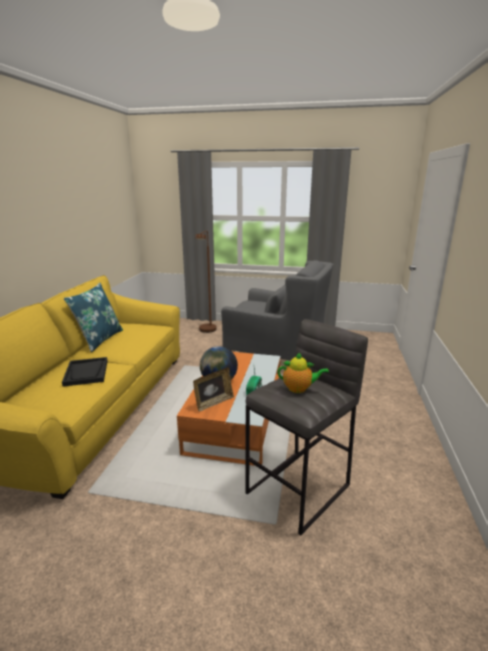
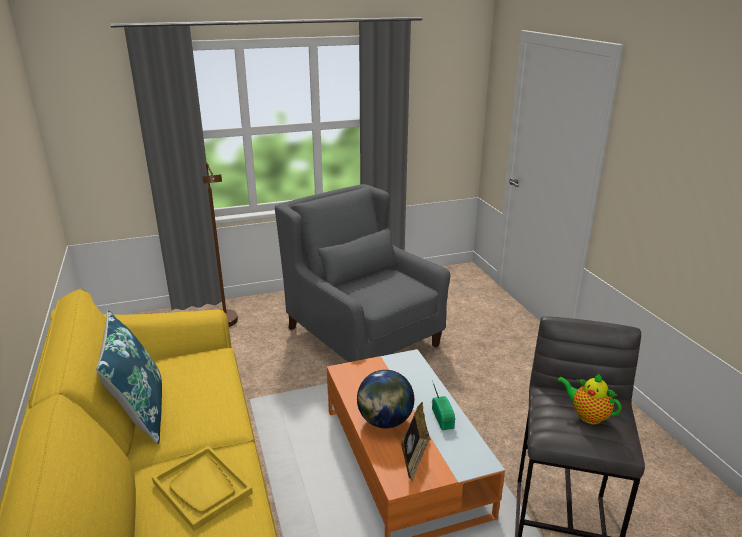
camera: 30 degrees left, 5 degrees up
black tray [62,357,108,387] -> yellow tray [152,445,253,531]
grey armchair [221,260,333,361] -> grey armchair turned 120 degrees counterclockwise [275,184,450,362]
teapot [278,353,329,393] -> teapot turned 120 degrees counterclockwise [557,374,622,424]

